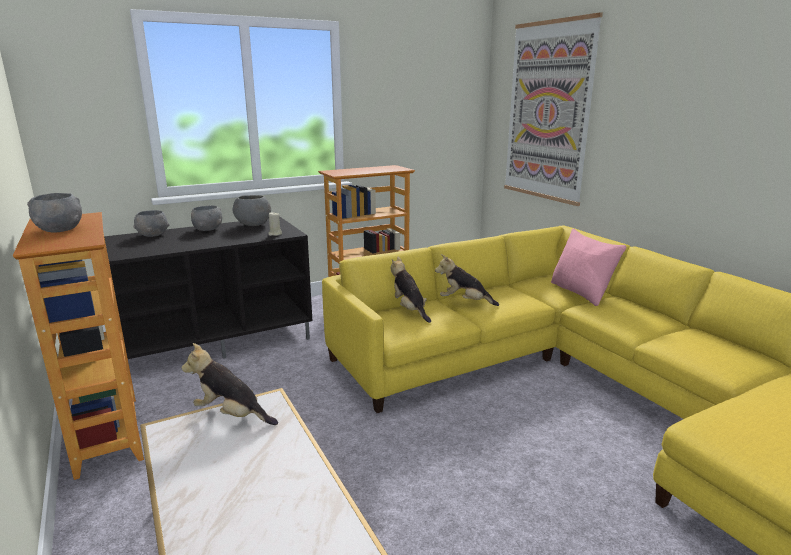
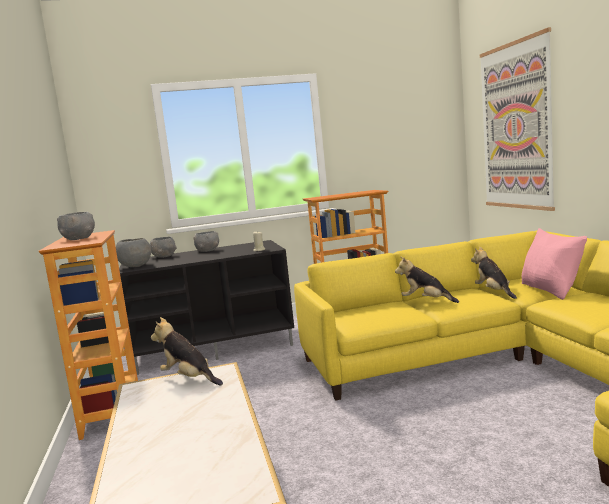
camera: 15 degrees right, 10 degrees down
grey bowl [233,195,271,226] -> grey bowl moved to [116,238,151,267]
plush toy [391,256,431,323] -> plush toy moved to [471,246,517,299]

